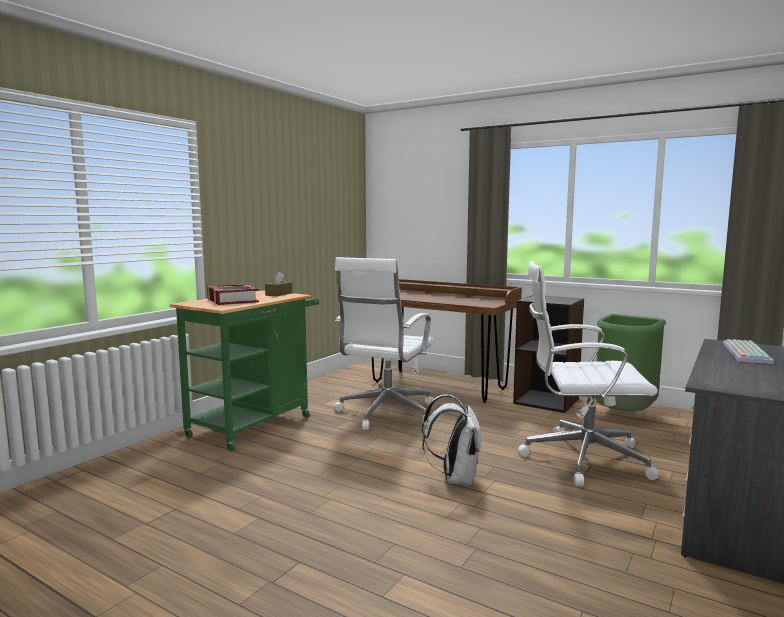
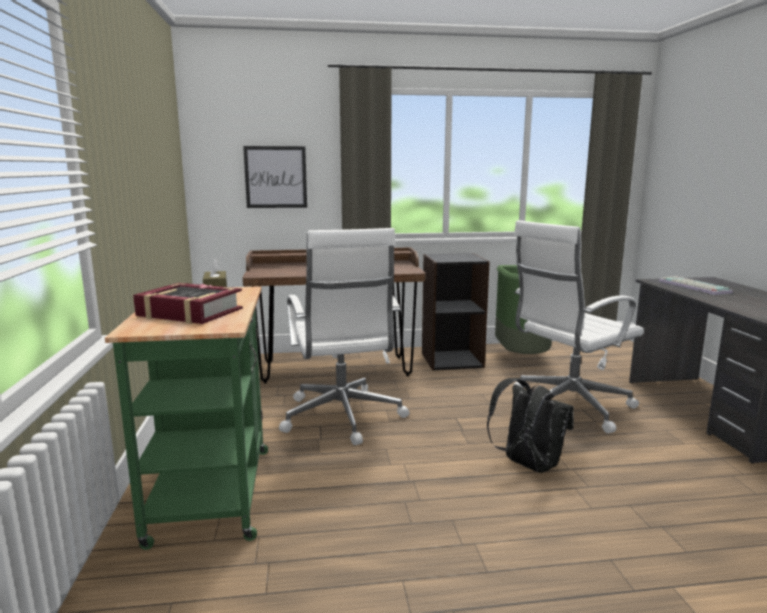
camera: 40 degrees left, 5 degrees up
white backpack [422,394,482,486] -> black backpack [487,378,574,473]
none -> picture [243,146,307,208]

